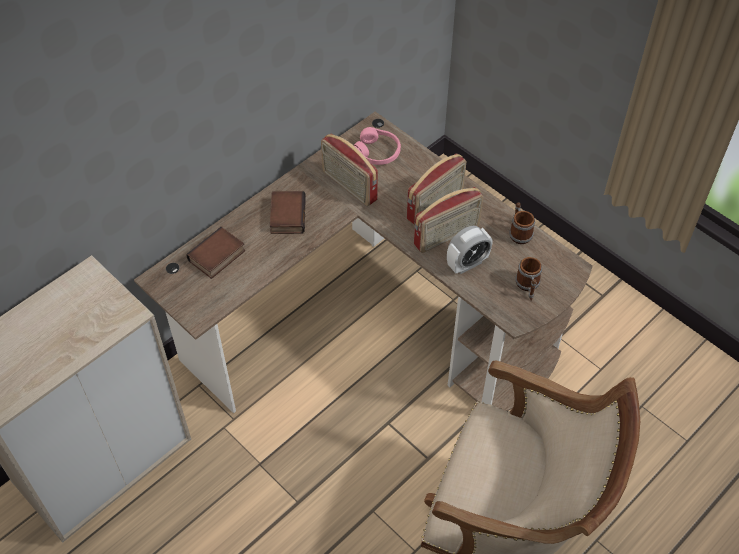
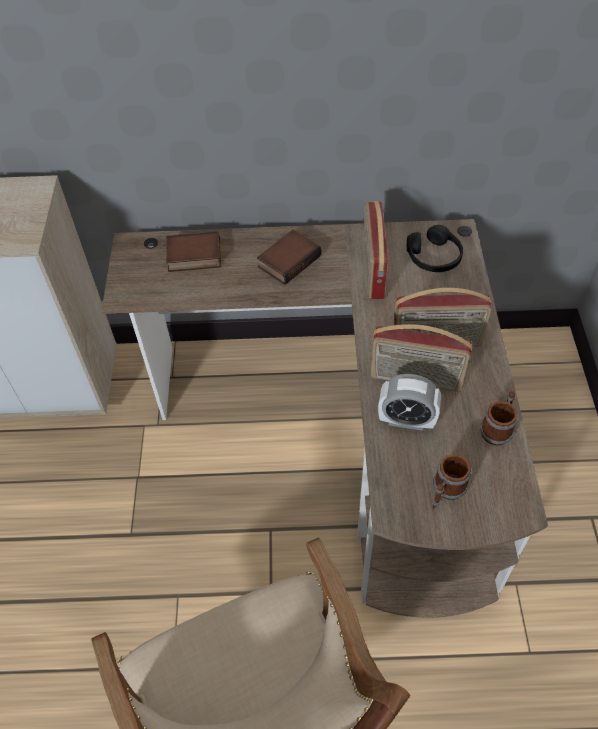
camera: 45 degrees right, 0 degrees up
pink headphones [354,127,401,165] -> black headphones [407,225,463,272]

